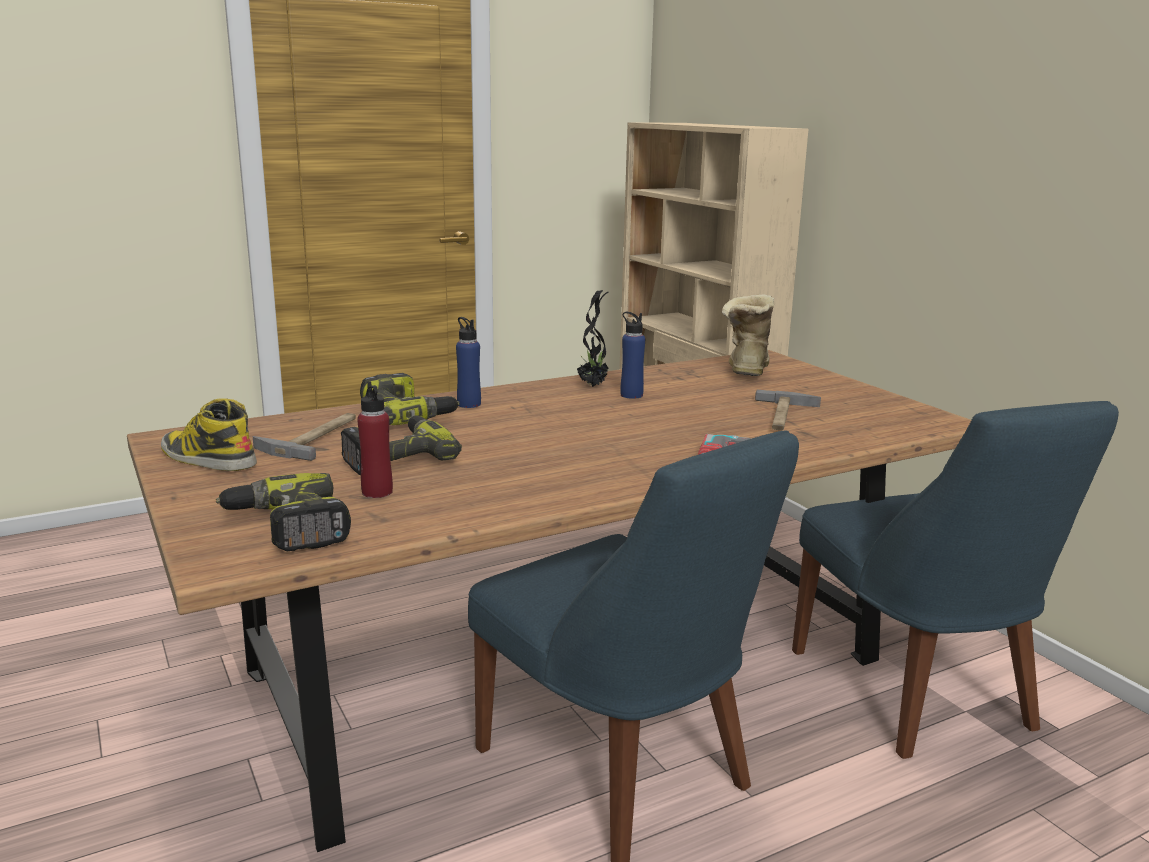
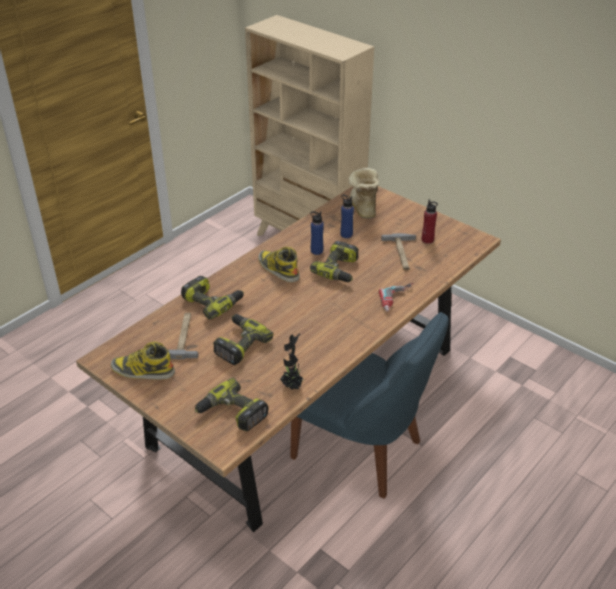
camera: 20 degrees left, 20 degrees up
red bottle [357,382,393,498] -> red bottle moved to [422,199,438,244]
blue bottle [456,317,481,408] -> blue bottle moved to [340,195,354,238]
potted plant [577,290,610,387] -> potted plant moved to [280,333,306,390]
blue chair [792,401,1119,759] -> none
none -> boot [258,247,300,282]
none -> power drill [310,241,359,282]

